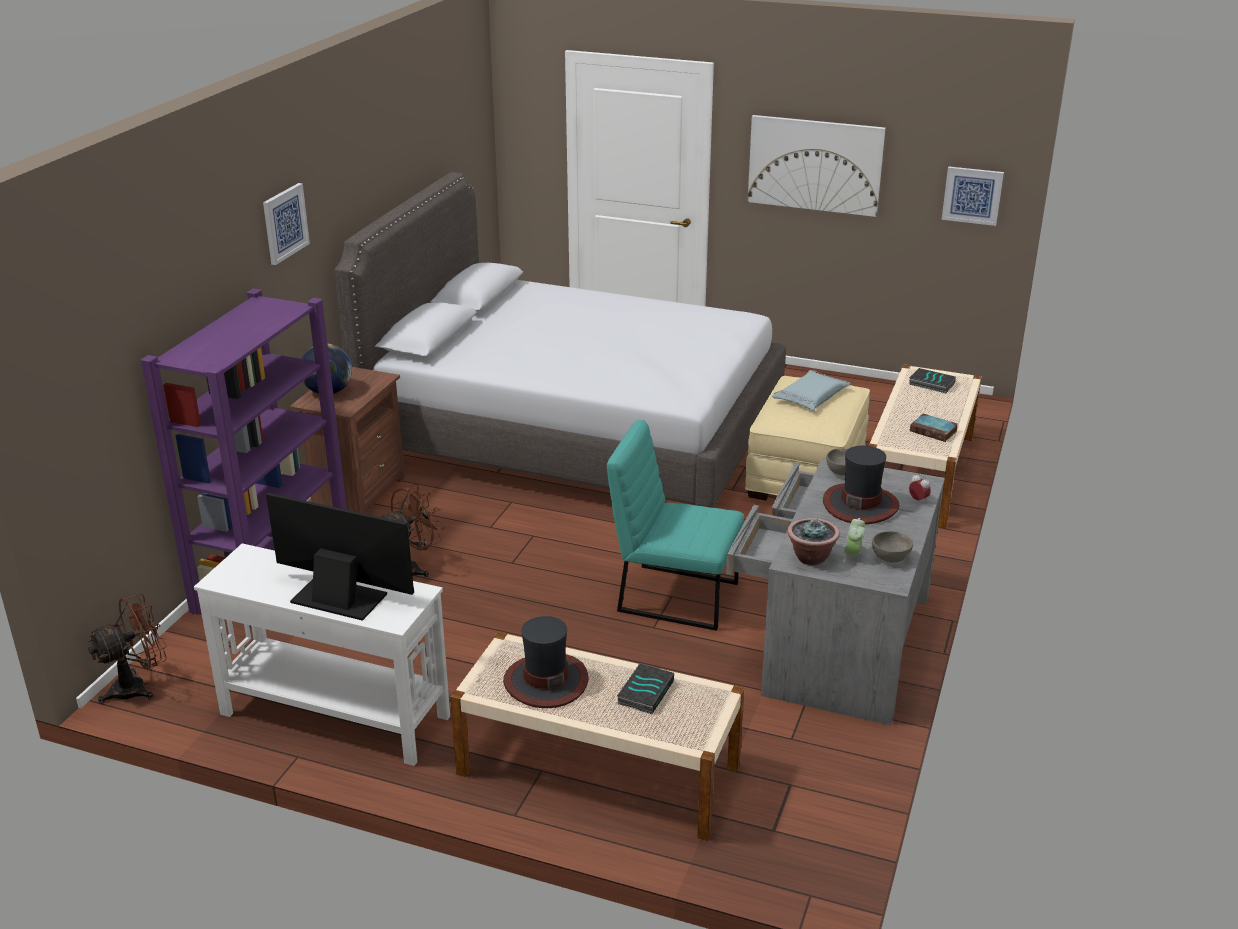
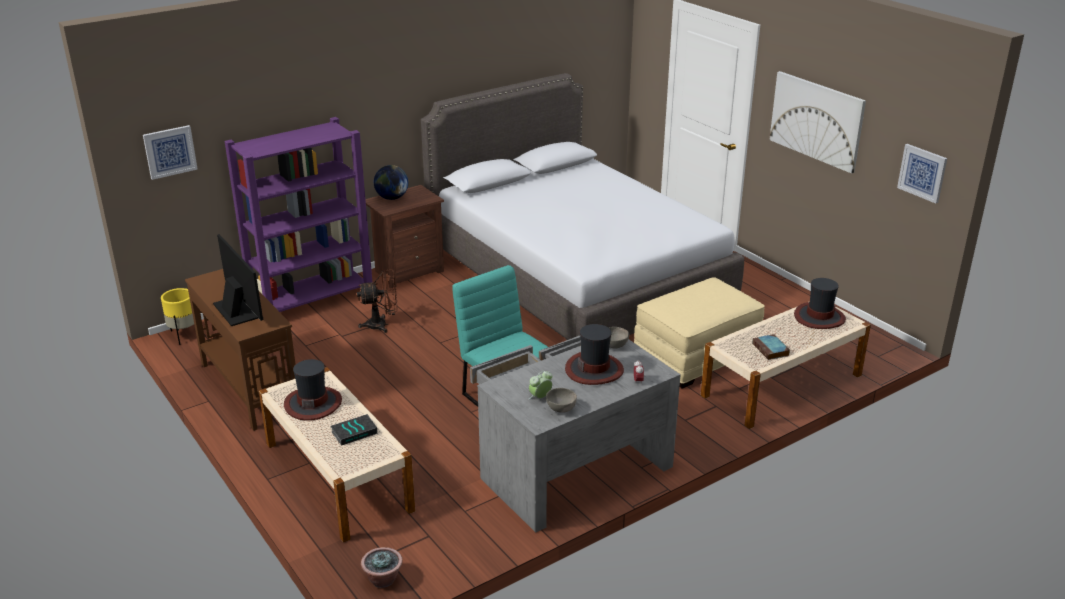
camera: 35 degrees right, 0 degrees up
brown fan [87,594,167,704] -> yellow planter [161,288,194,345]
white console table [194,543,450,766] -> brown console table [185,269,296,431]
picture [263,183,310,265] -> picture moved to [143,125,198,180]
blue pillow [772,370,851,411] -> none
potted plant [787,518,840,565] -> potted plant moved to [361,547,403,588]
book [909,368,956,393] -> hat [794,278,846,329]

